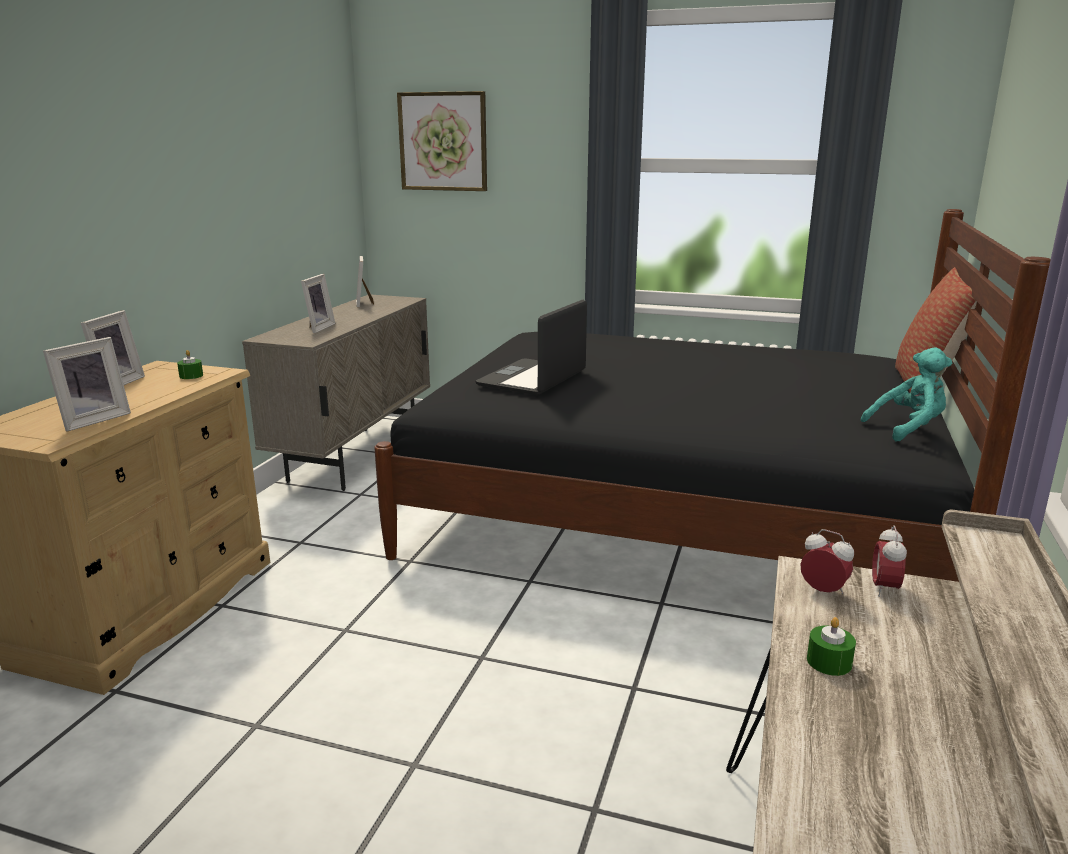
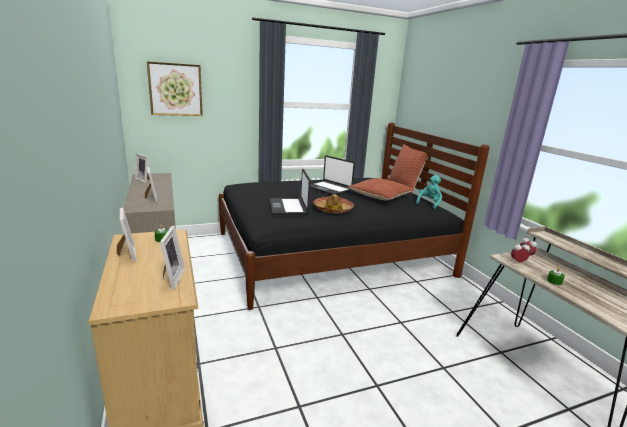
camera: 40 degrees left, 0 degrees up
none -> laptop [311,155,355,195]
none -> hat [313,194,354,214]
none -> pillow [348,178,414,201]

